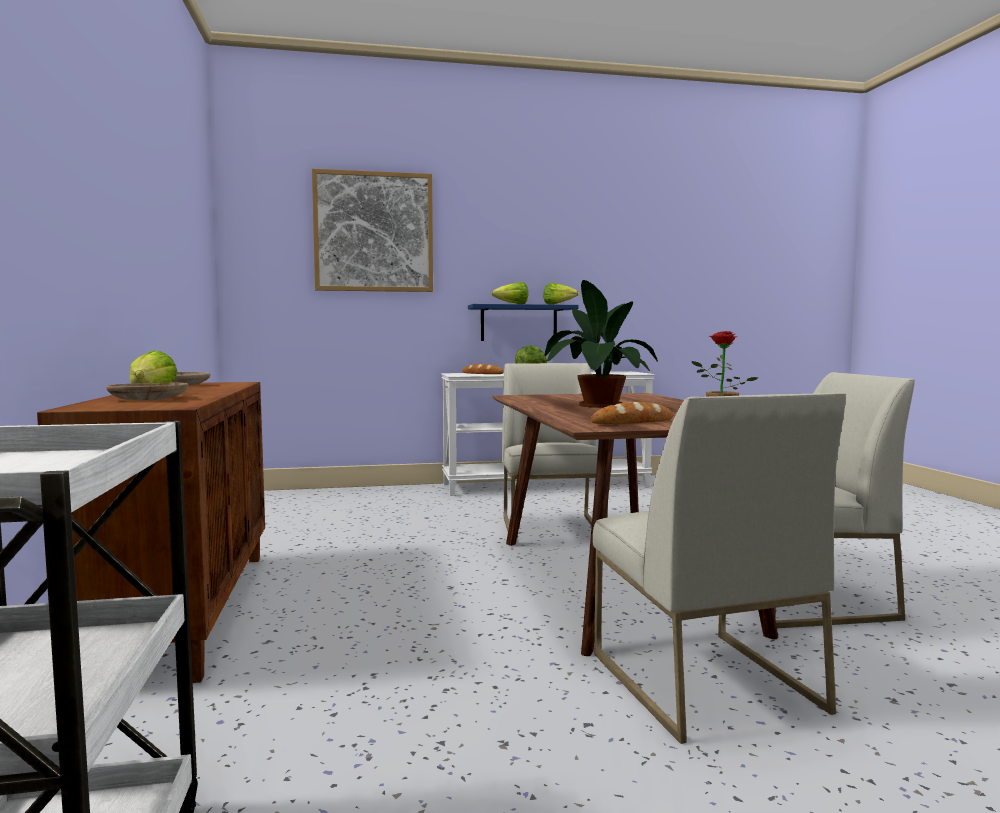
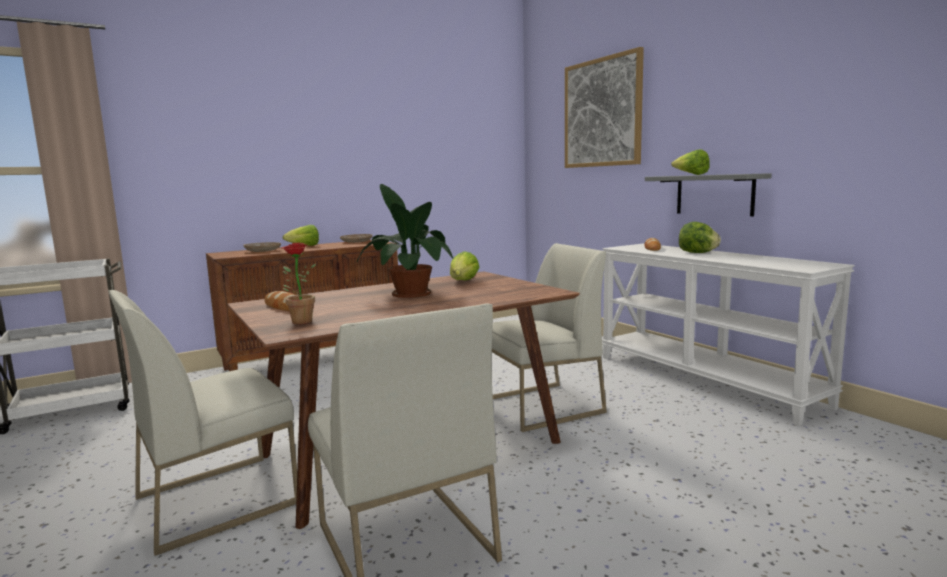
camera: 70 degrees right, 5 degrees up
blue shelf [468,304,578,341] -> grey shelf [645,173,772,216]
lettuce [543,283,579,305] -> lettuce moved to [450,251,480,280]

